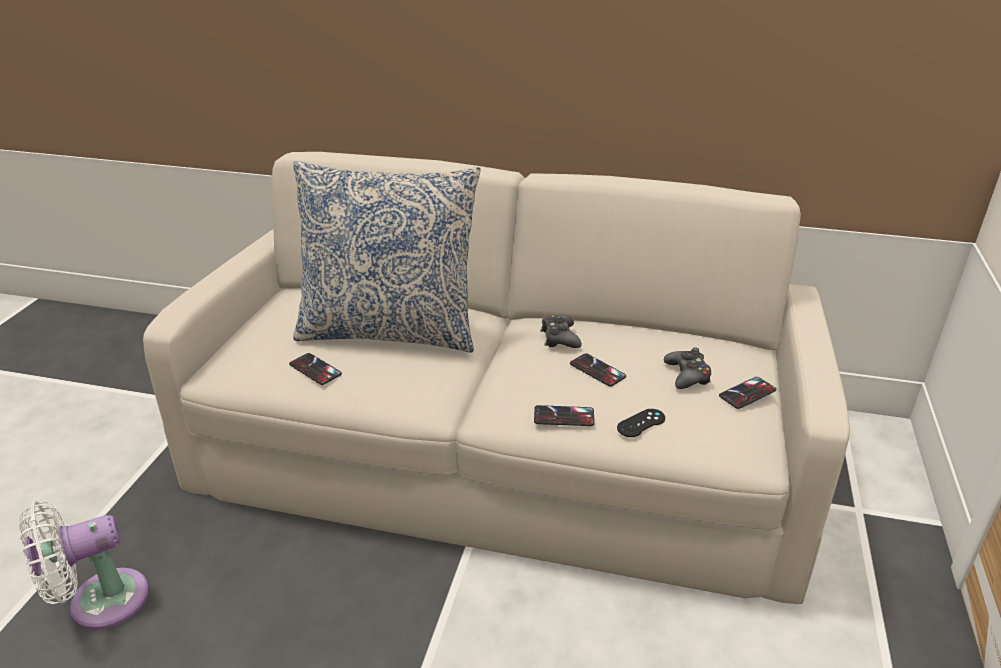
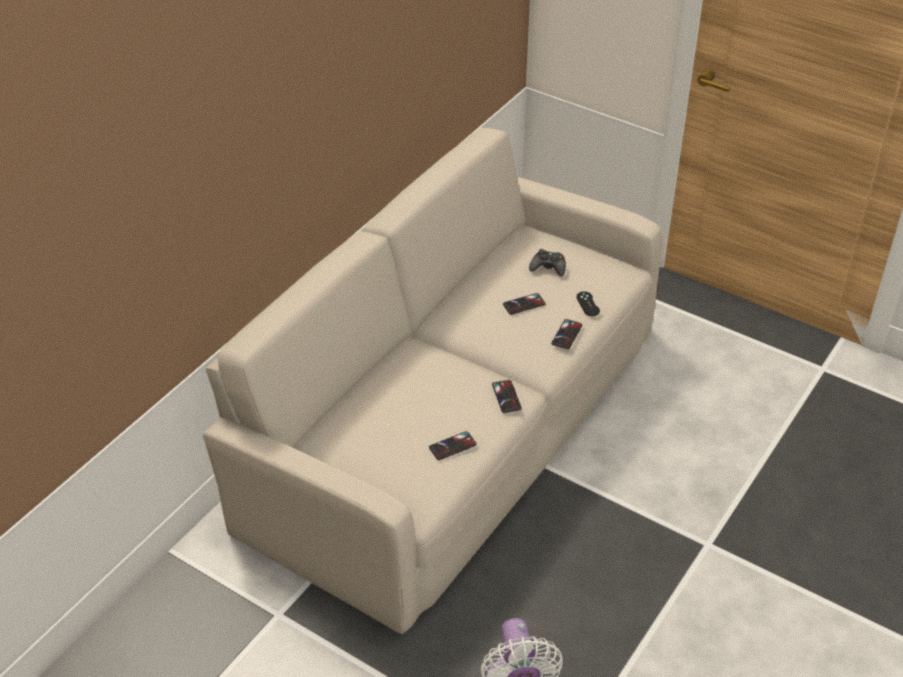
camera: 70 degrees left, 10 degrees up
pillow [293,161,480,353] -> none
black game controller [541,315,582,348] -> none
phone [719,377,776,409] -> phone moved to [492,380,522,413]

